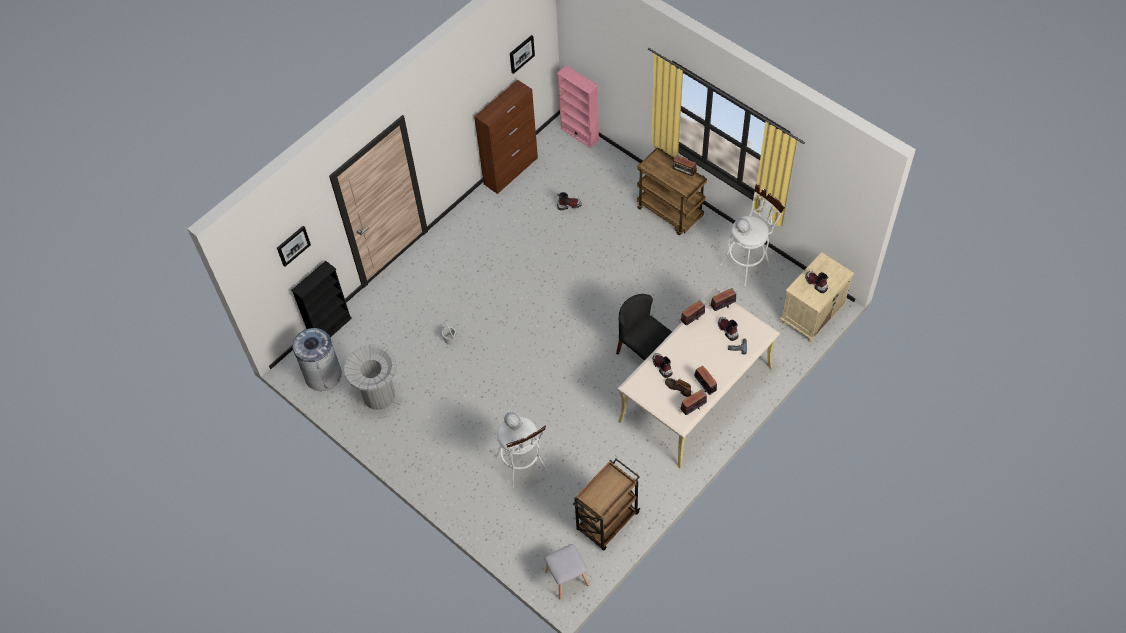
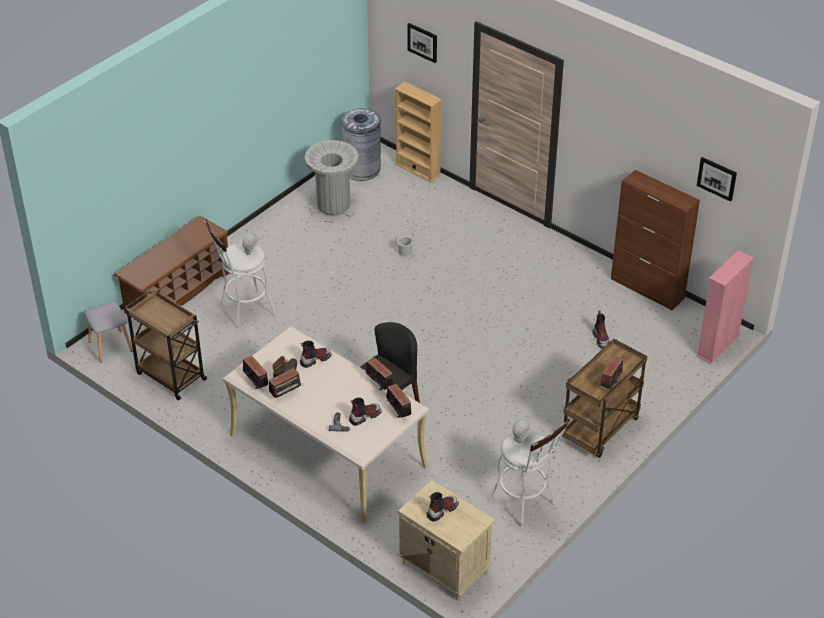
camera: 85 degrees right, 15 degrees down
black bookcase [291,261,352,337] -> beige bookcase [395,82,442,182]
none -> brown shoe rack [114,216,230,327]

